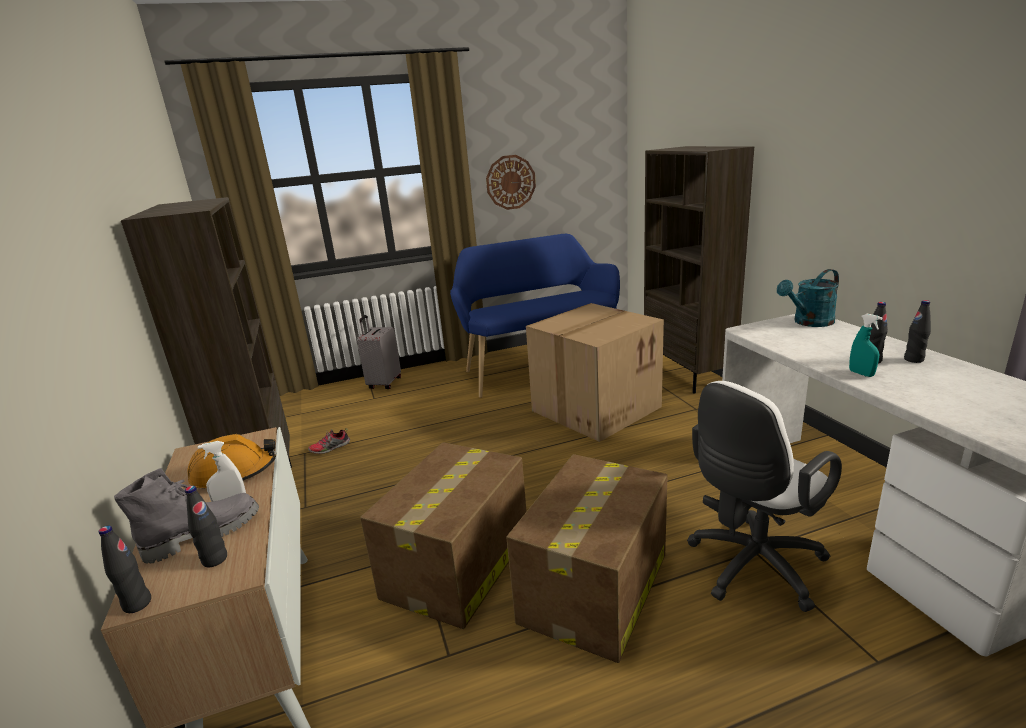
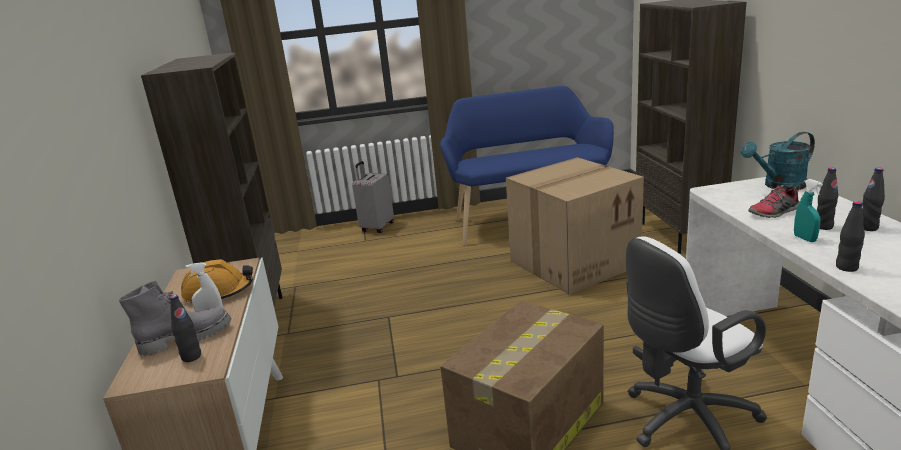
camera: 10 degrees right, 0 degrees up
black bottle [99,525,151,613] -> black bottle moved to [836,201,865,272]
shoe [308,428,350,454] -> shoe moved to [748,185,800,218]
cardboard box [360,442,527,629] -> none
wall clock [486,155,536,210] -> none

